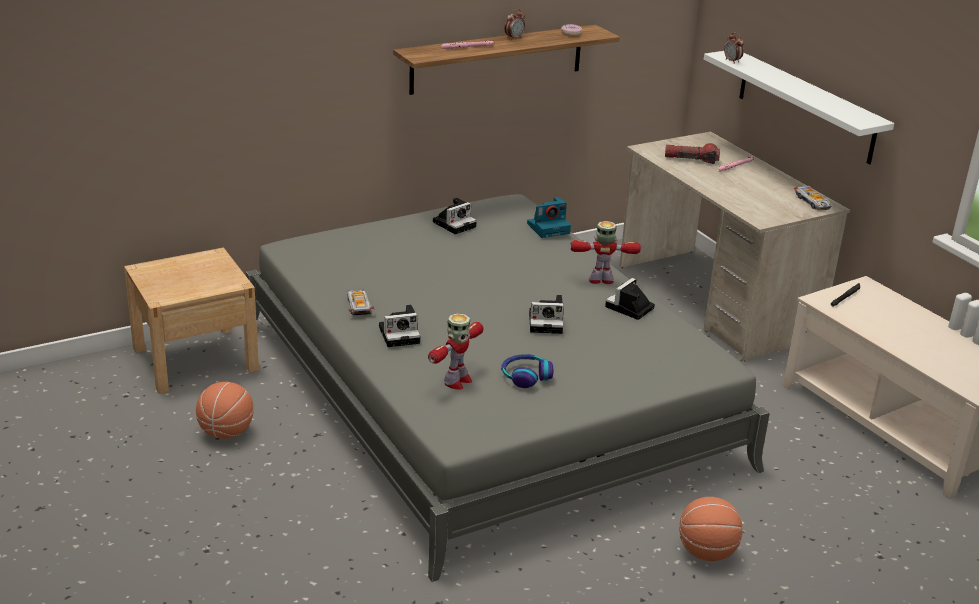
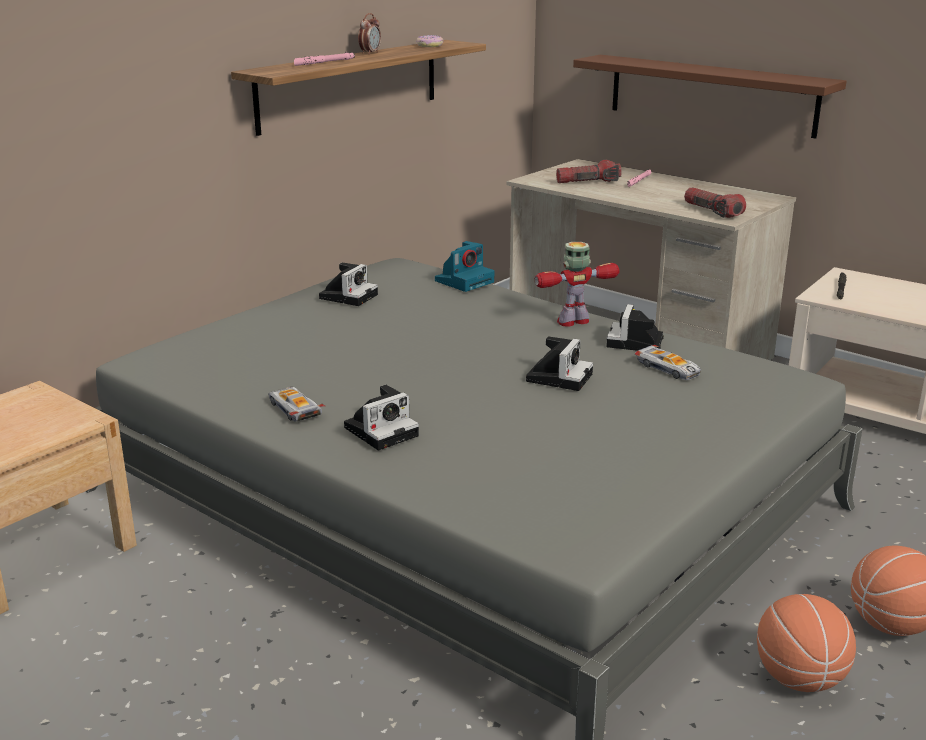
camera: 20 degrees left, 5 degrees down
basketball [196,382,254,439] -> basketball moved to [757,594,856,692]
toy robot [428,313,484,389] -> none
headphones [501,354,553,388] -> none
camera [529,295,564,334] -> camera turned 45 degrees counterclockwise [526,336,593,391]
white shelf [704,51,894,165] -> brown shelf [573,55,847,138]
alarm clock [724,32,744,64] -> none
toy car [794,186,831,211] -> toy car moved to [635,345,701,380]
none -> flashlight [684,187,746,218]

